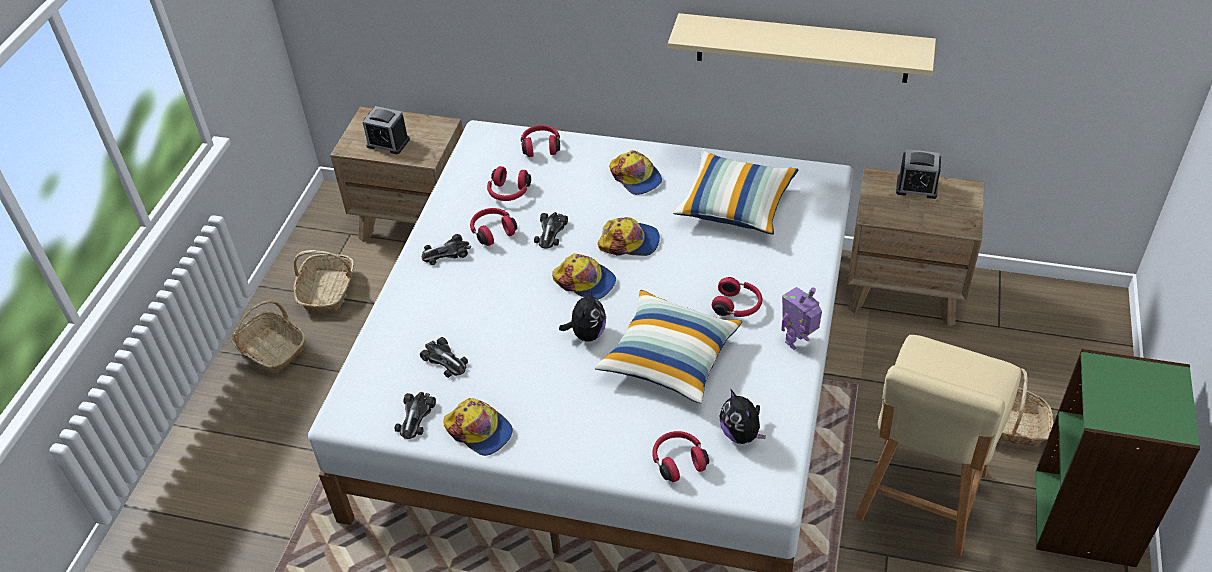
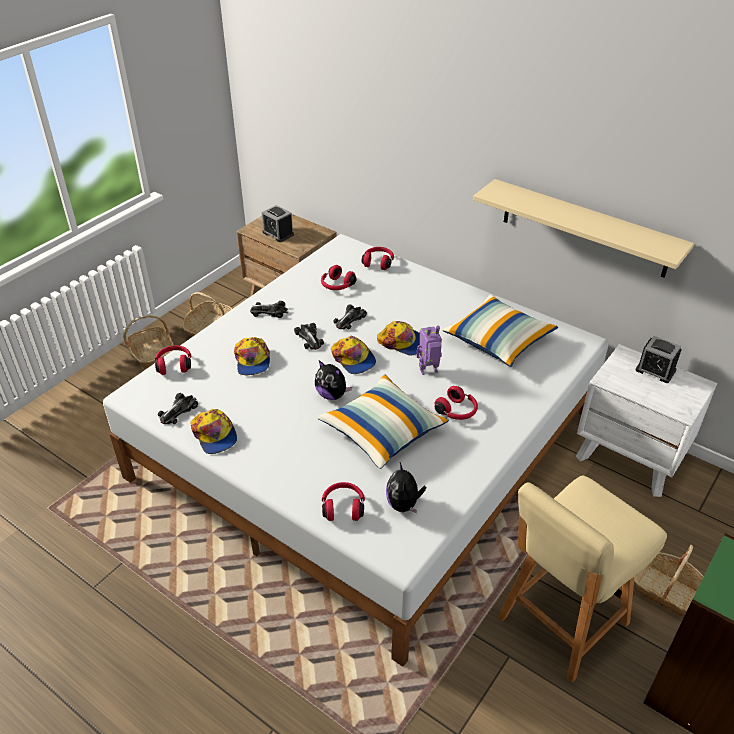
camera: 20 degrees right, 5 degrees down
toy car [420,337,468,378] -> toy car moved to [294,323,324,350]
red headphones [470,208,517,246] -> red headphones moved to [155,345,191,375]
plush toy [559,288,606,342] -> plush toy turned 90 degrees clockwise [315,360,352,400]
cap [609,150,662,195] -> cap moved to [234,337,270,375]
toy robot [781,287,822,350] -> toy robot moved to [417,326,442,375]
brown nightstand [847,167,984,327] -> white nightstand [576,344,717,497]

